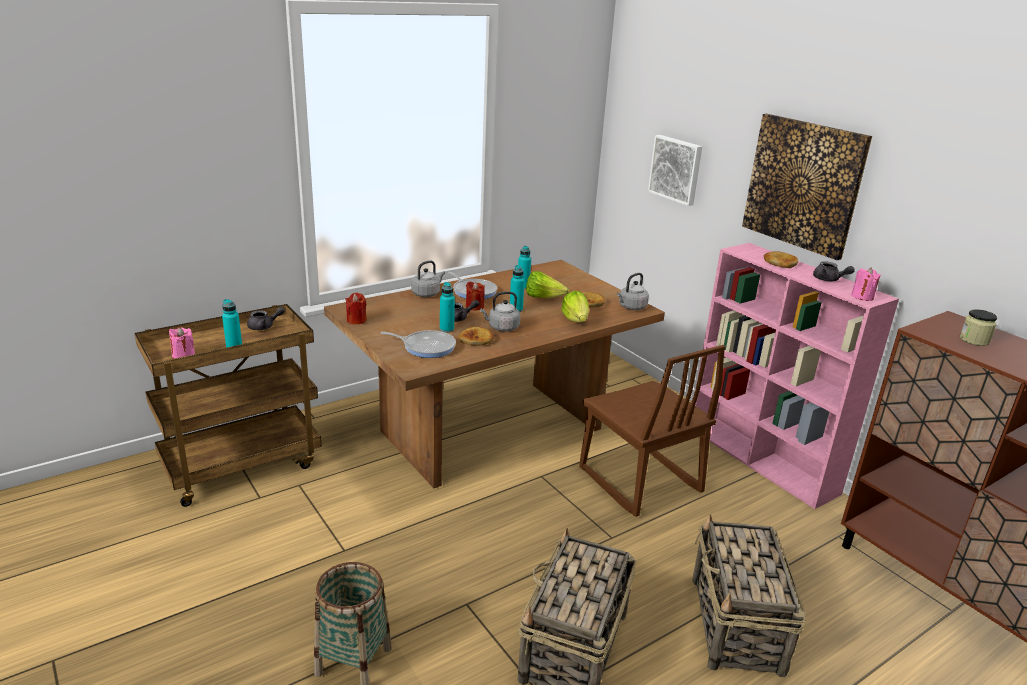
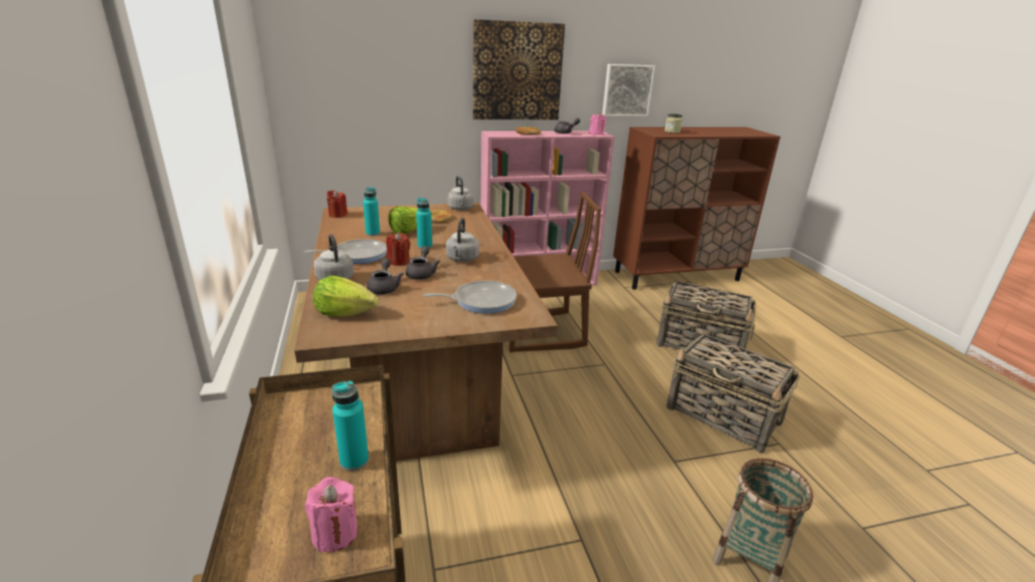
camera: 70 degrees left, 0 degrees up
grey teapot [247,307,285,330] -> grey teapot moved to [367,258,404,294]
red candle [345,293,367,325] -> red candle moved to [327,190,348,218]
frying pan [381,330,456,358] -> frying pan turned 45 degrees clockwise [423,281,517,314]
turquoise bottle [440,282,455,333] -> none
bread [458,327,494,346] -> none
lettuce [561,291,589,322] -> lettuce moved to [313,276,378,317]
picture [648,135,702,206] -> picture moved to [602,64,655,117]

